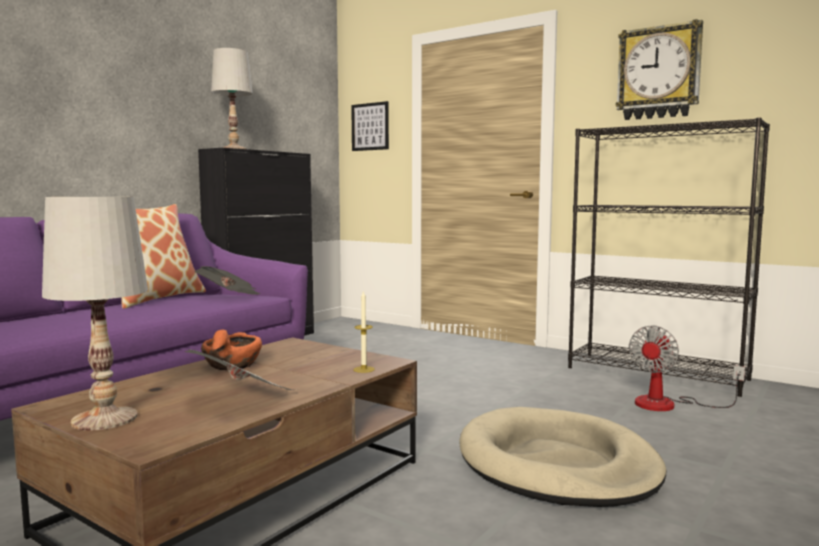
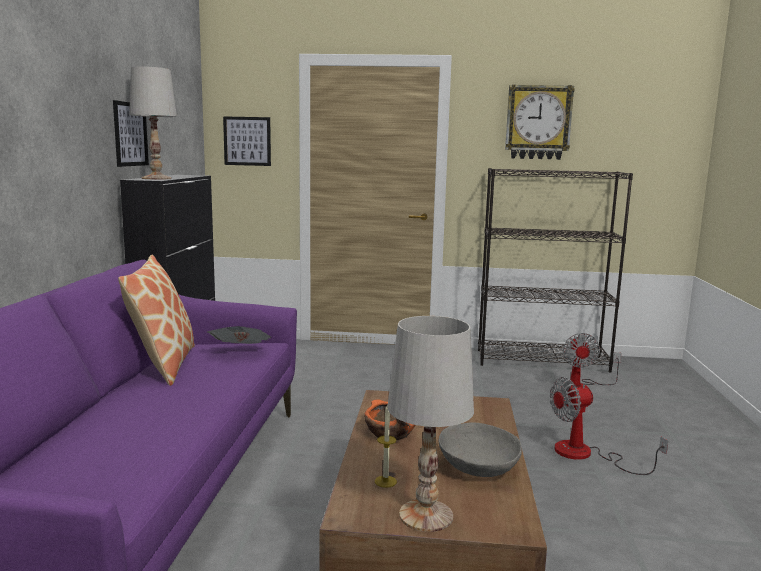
camera: 30 degrees left, 5 degrees up
newspaper [185,349,293,390] -> grey bowl [439,422,522,477]
candle [353,291,375,373] -> candle moved to [375,404,397,488]
beige dog bed [459,407,666,507] -> fan [550,377,668,475]
none -> picture [113,100,149,167]

